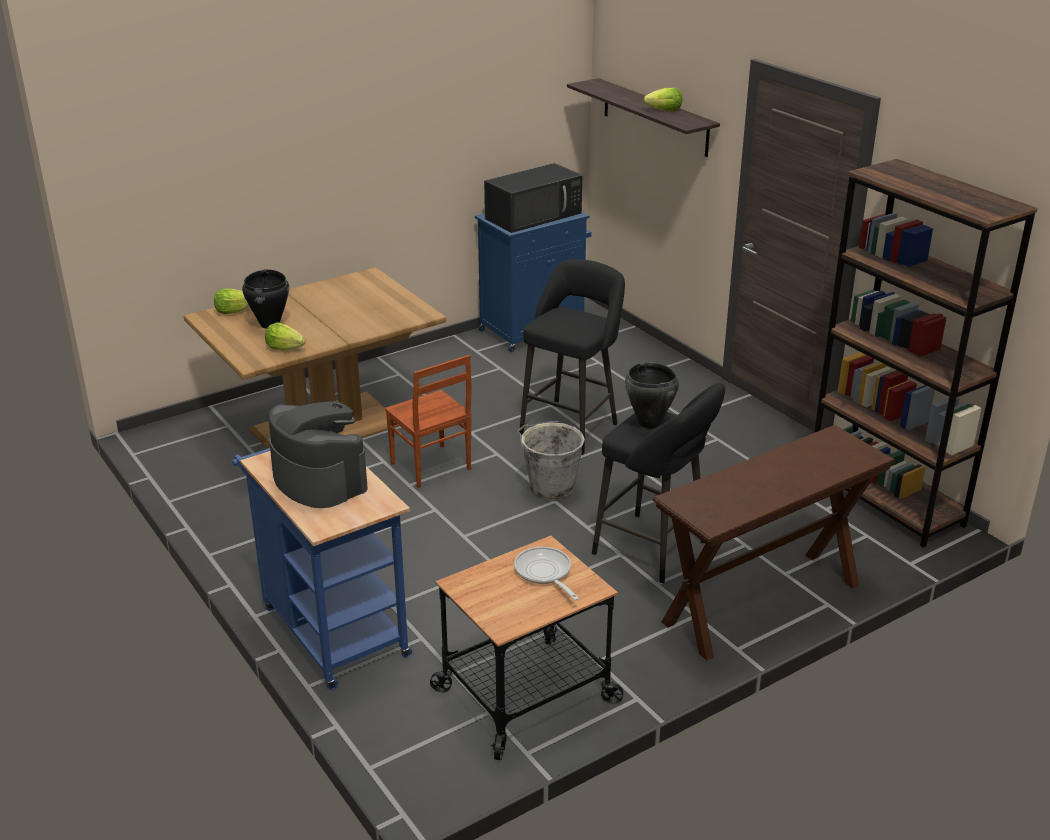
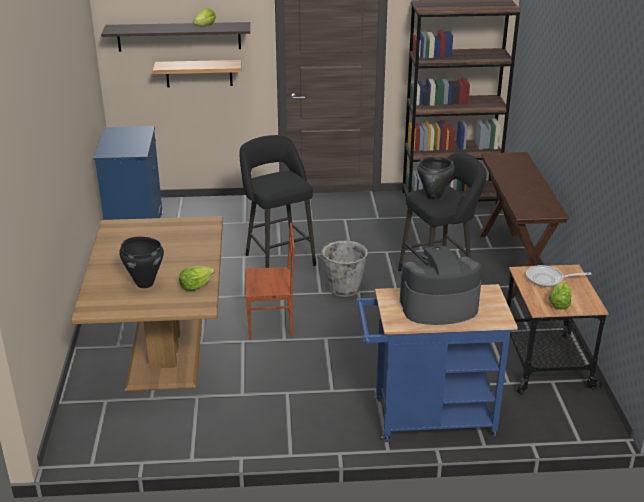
camera: 60 degrees left, 0 degrees up
lettuce [214,289,250,314] -> lettuce moved to [549,282,571,309]
black microwave [484,163,583,233] -> none
none -> shelf [153,60,242,88]

